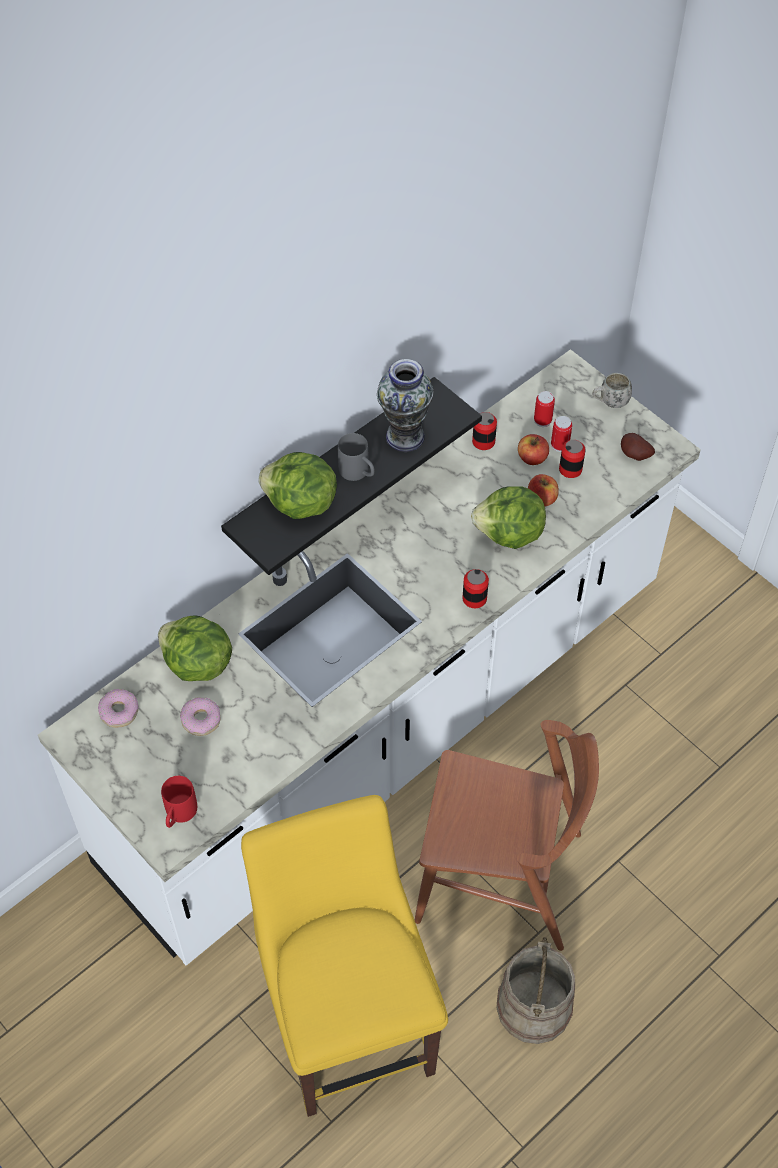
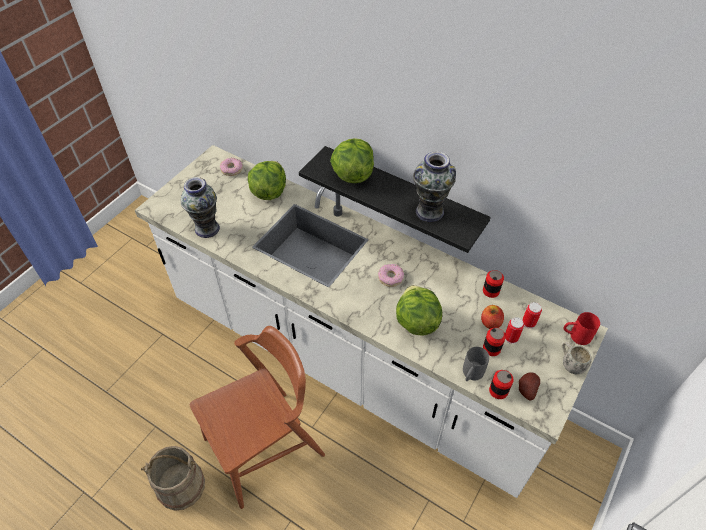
camera: 75 degrees right, 5 degrees down
red mug [161,776,197,828] -> red mug moved to [564,312,600,345]
donut [180,698,221,736] -> donut moved to [378,264,404,287]
yellow chair [241,795,448,1117] -> none
grey mug [338,433,375,481] -> grey mug moved to [463,347,489,381]
brown chair [415,720,599,951] -> brown chair turned 120 degrees counterclockwise [190,326,325,509]
can [462,569,489,608] -> can moved to [489,370,514,399]
apple [528,474,559,506] -> none
none -> vase [181,177,220,238]

